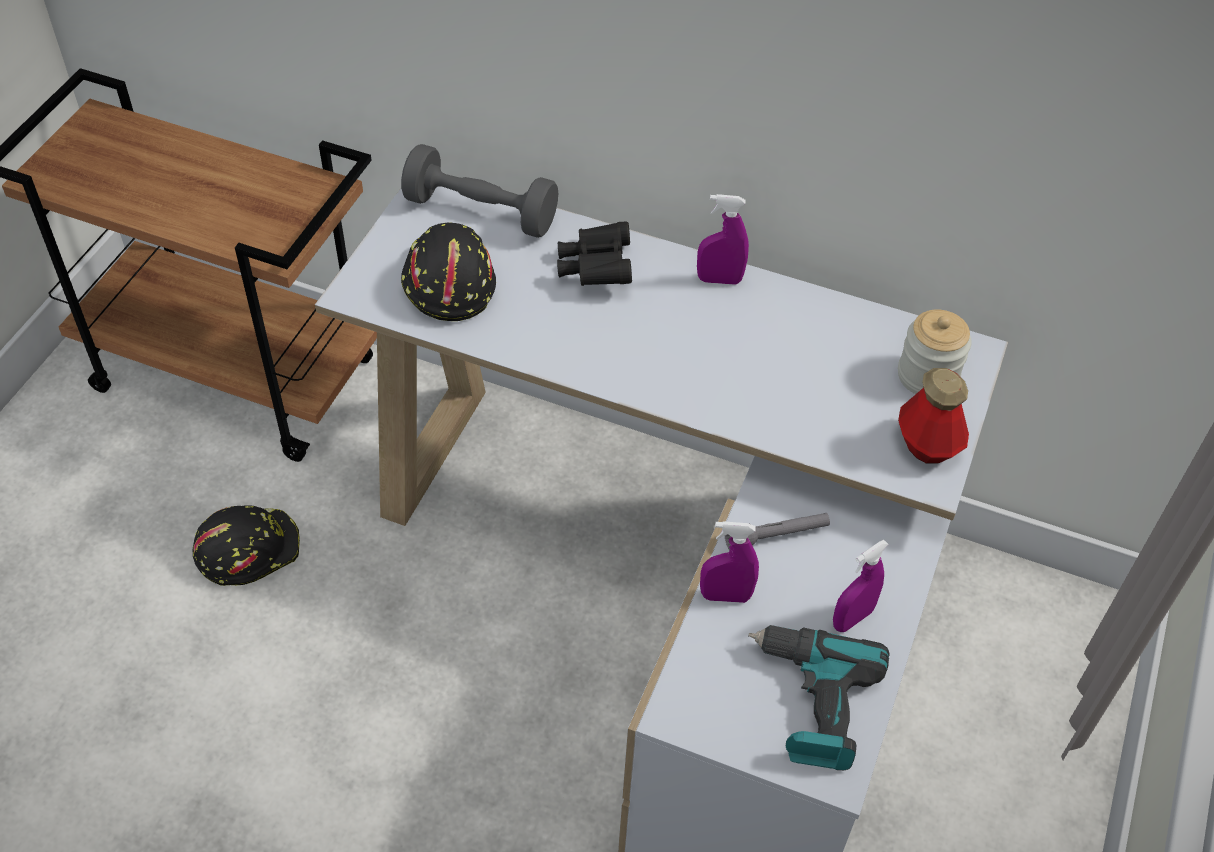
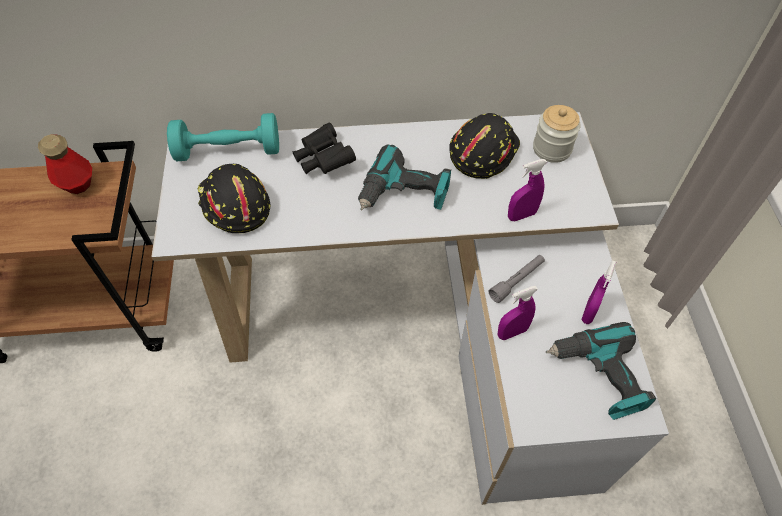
camera: 25 degrees left, 5 degrees up
black hard hat [193,505,300,586] -> black hard hat moved to [449,113,520,179]
grey dumbbell [401,144,558,238] -> turquoise dumbbell [167,113,279,161]
purple spray bottle [697,194,749,285] -> purple spray bottle moved to [508,159,547,221]
bottle [898,368,969,464] -> bottle moved to [38,134,92,194]
none -> power drill [358,144,451,211]

